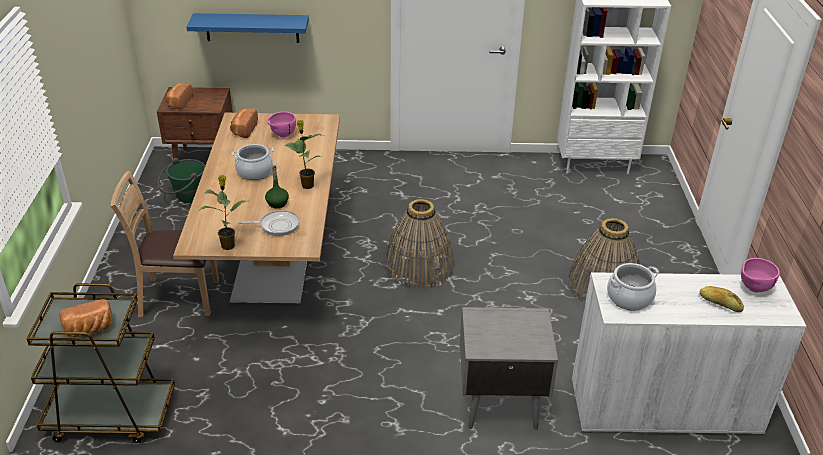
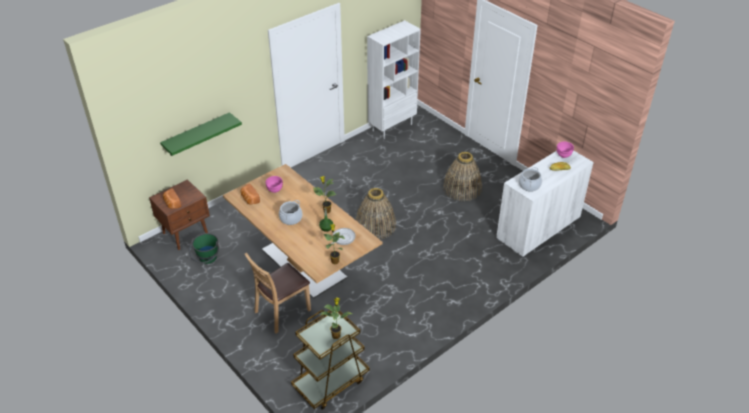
camera: 40 degrees left, 5 degrees up
bread [59,299,112,338] -> potted plant [319,297,352,339]
blue shelf [186,13,309,43] -> green shelf [160,112,242,156]
grey nightstand [460,307,558,430] -> none

